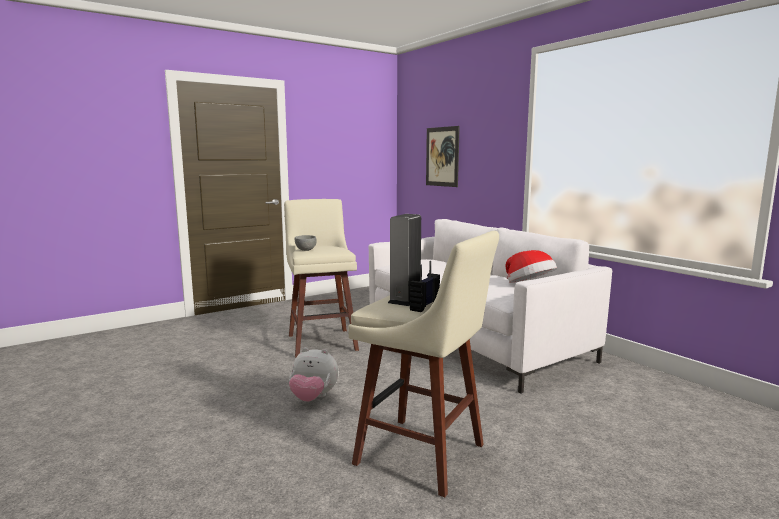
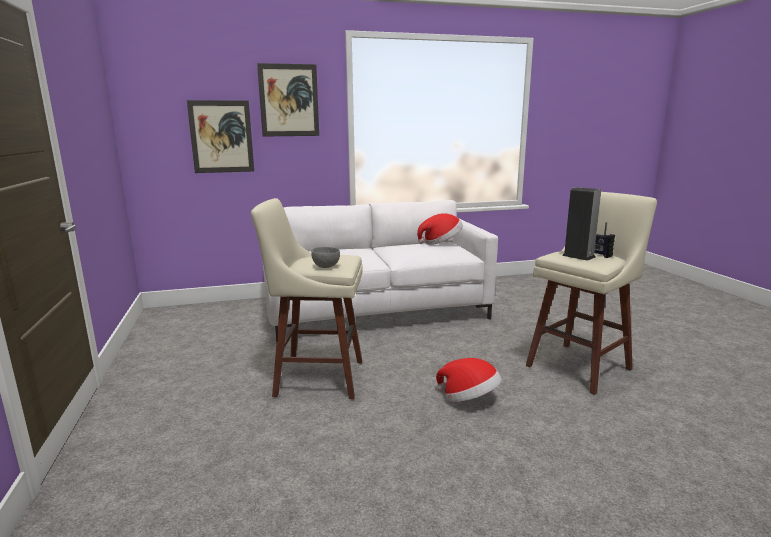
camera: 70 degrees left, 5 degrees up
plush toy [289,348,339,402] -> hat [436,358,502,402]
none -> picture [257,63,319,137]

